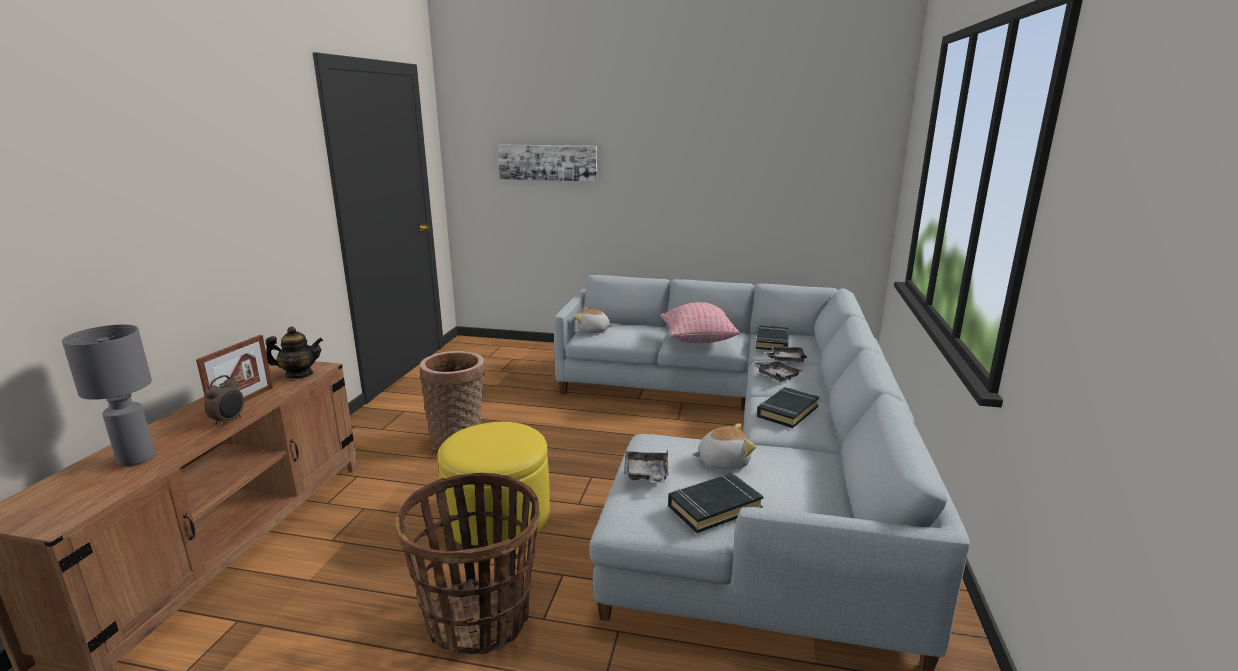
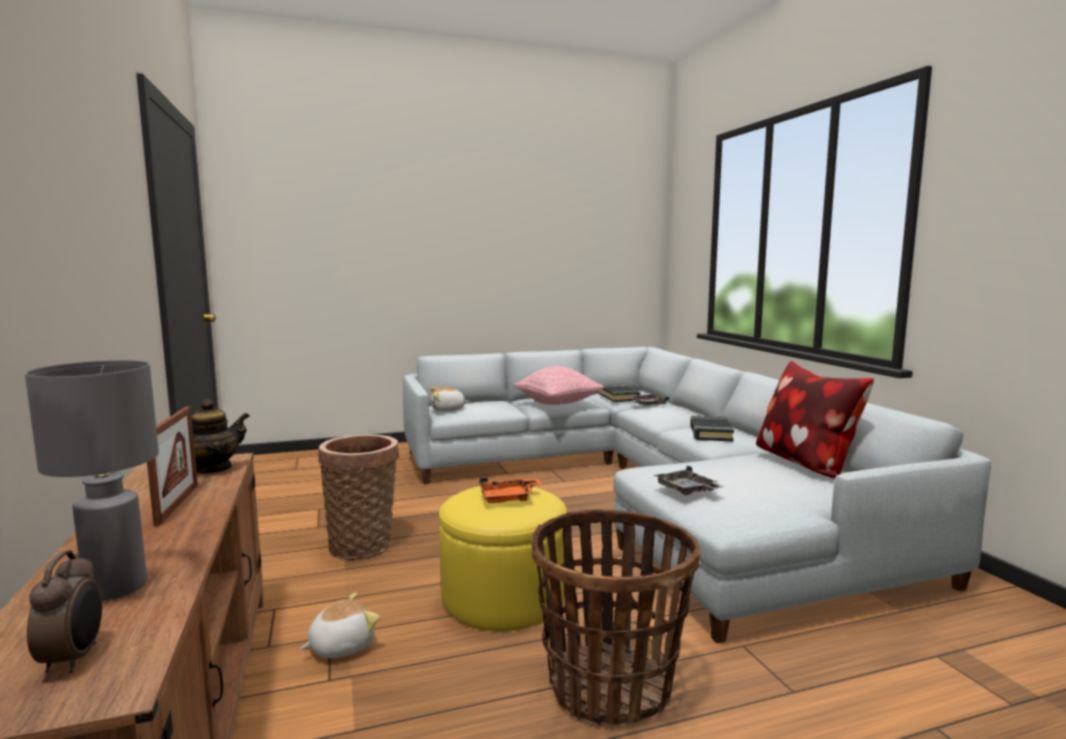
camera: 30 degrees left, 10 degrees down
alarm clock [204,375,244,426] -> alarm clock moved to [27,550,102,673]
picture [498,144,597,182] -> none
black book [668,473,764,533] -> none
plush toy [692,423,756,470] -> plush toy moved to [300,592,380,658]
grey tray [752,360,802,382] -> none
none -> orange tray [479,477,541,503]
none -> pillow [756,361,874,478]

